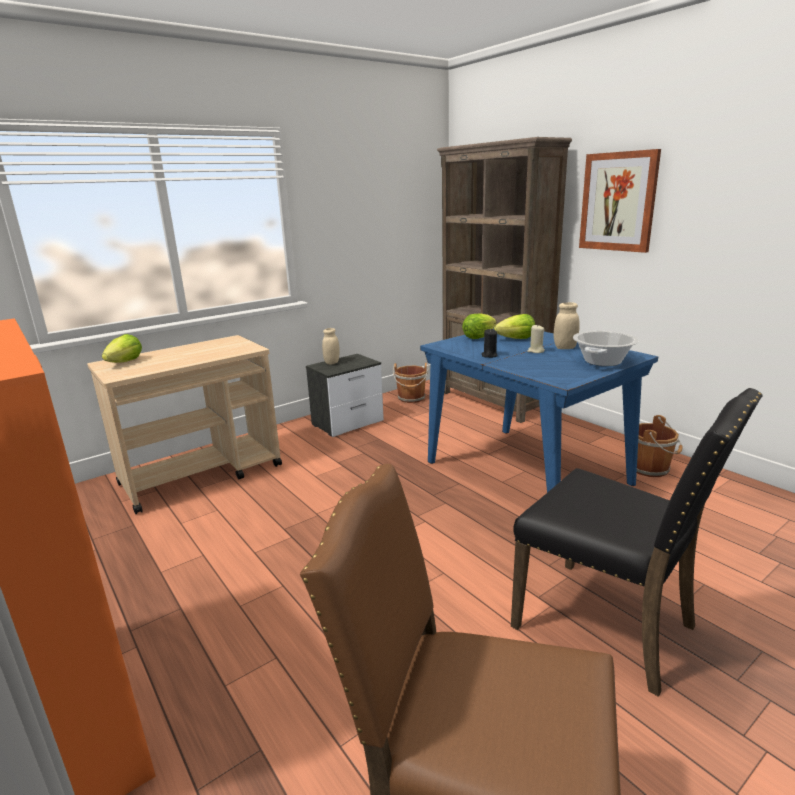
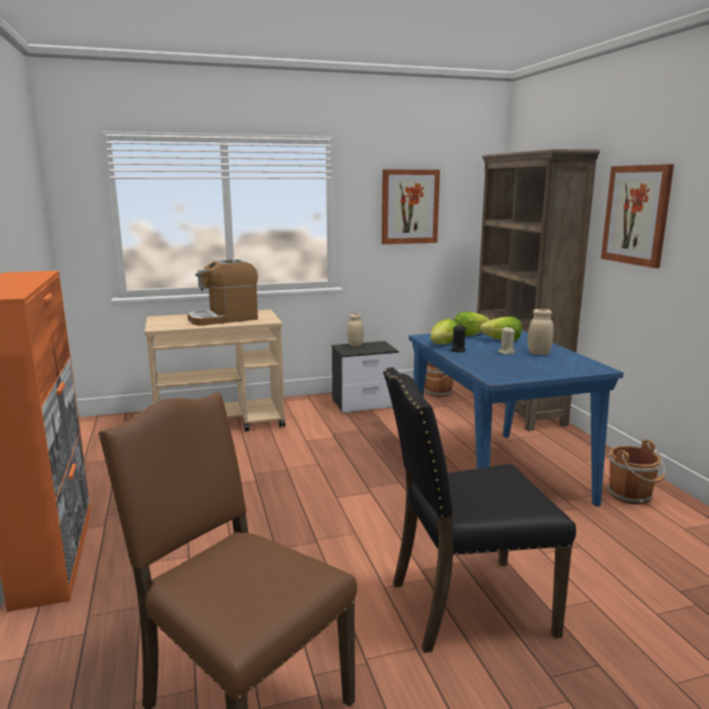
camera: 20 degrees right, 5 degrees down
lettuce [102,334,142,363] -> lettuce moved to [430,318,458,344]
black chair [511,388,763,697] -> black chair turned 105 degrees clockwise [383,367,576,653]
cooking pot [573,331,639,366] -> none
none -> coffee machine [188,259,258,326]
none -> picture [382,170,440,244]

